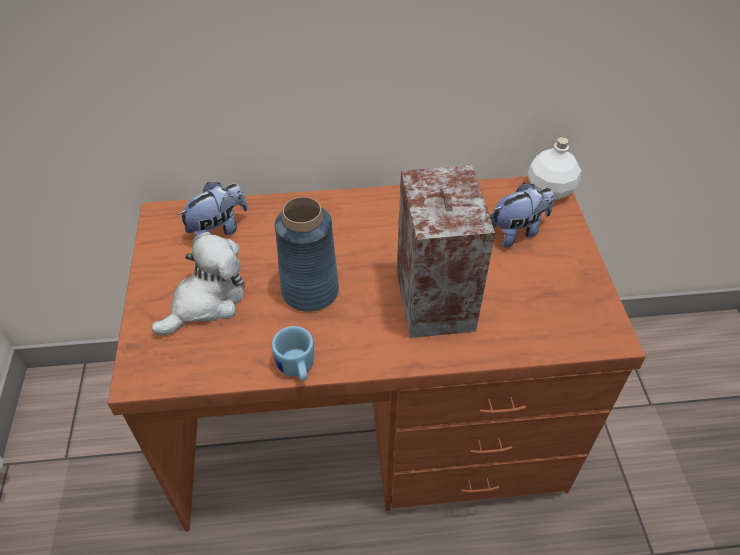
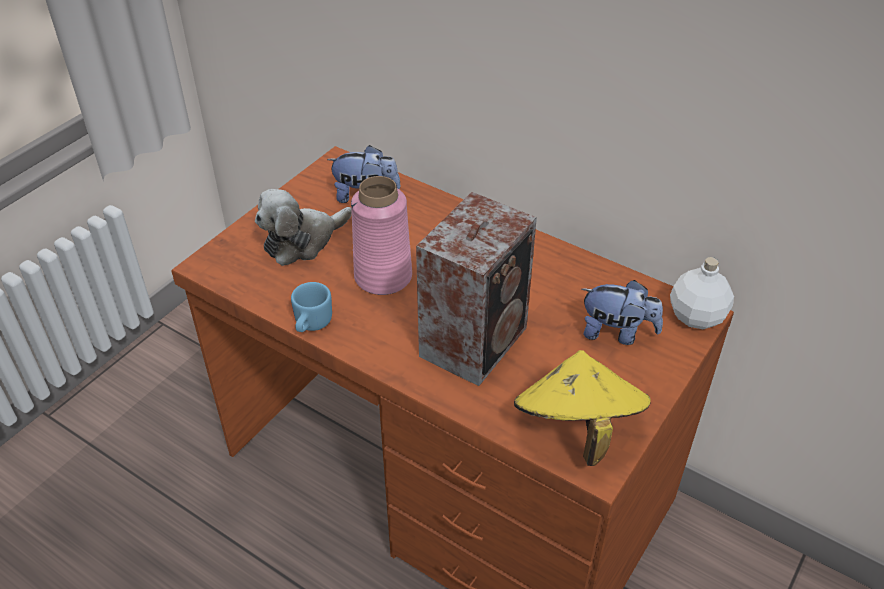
camera: 40 degrees right, 5 degrees down
plush toy [152,232,245,335] -> plush toy turned 150 degrees clockwise [255,189,352,266]
blue vase [275,197,339,312] -> pink vase [351,176,412,295]
none -> yellow hat [514,350,651,466]

